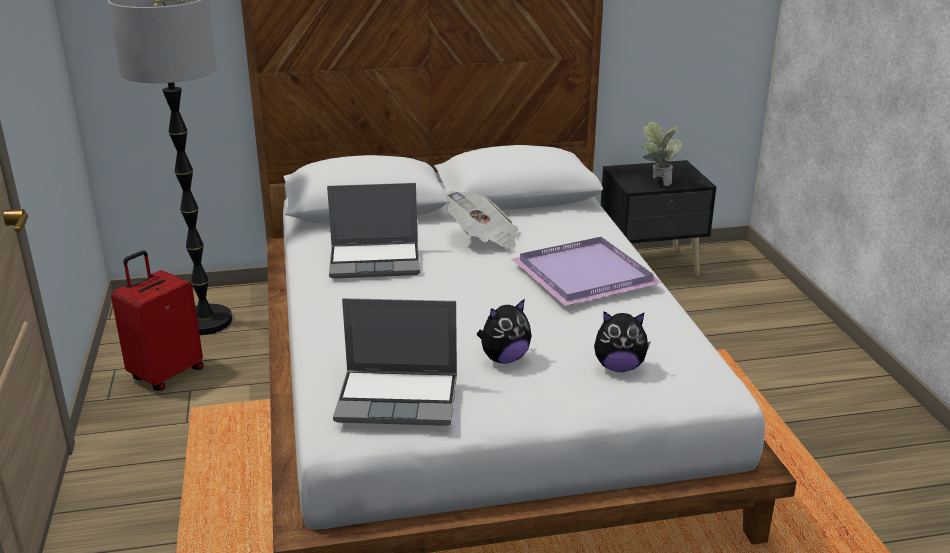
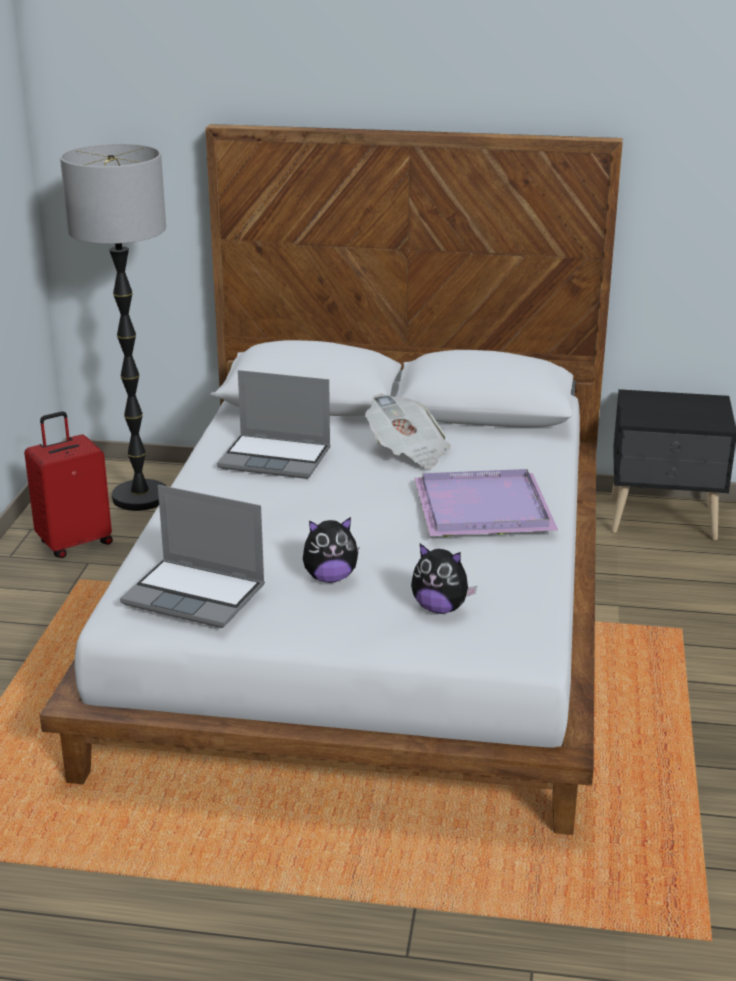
camera: 20 degrees right, 0 degrees up
potted plant [642,122,682,186] -> none

